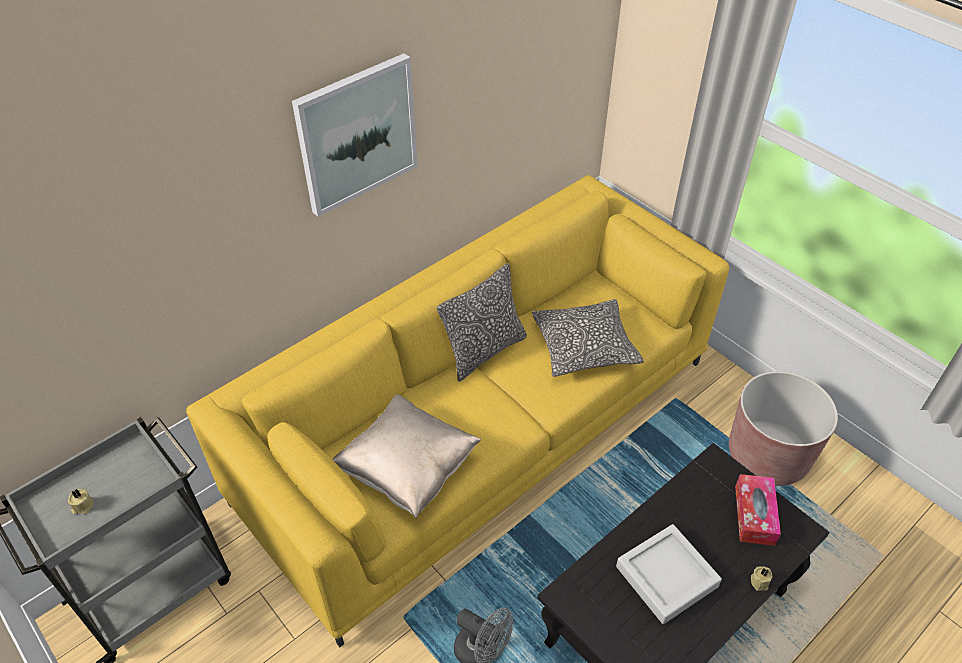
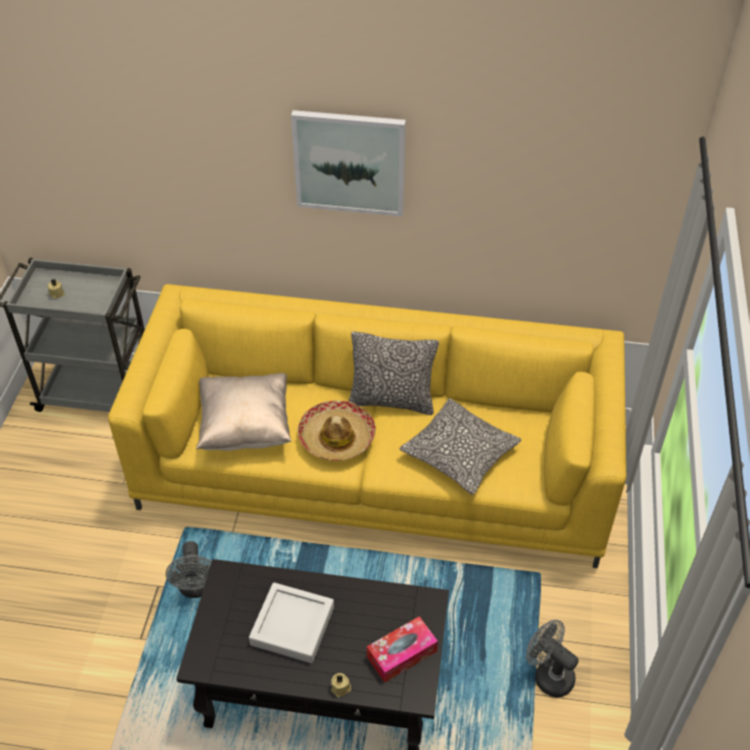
camera: 50 degrees right, 0 degrees up
brown planter [729,371,838,486] -> grey fan [526,620,578,698]
none -> hat [297,401,376,461]

